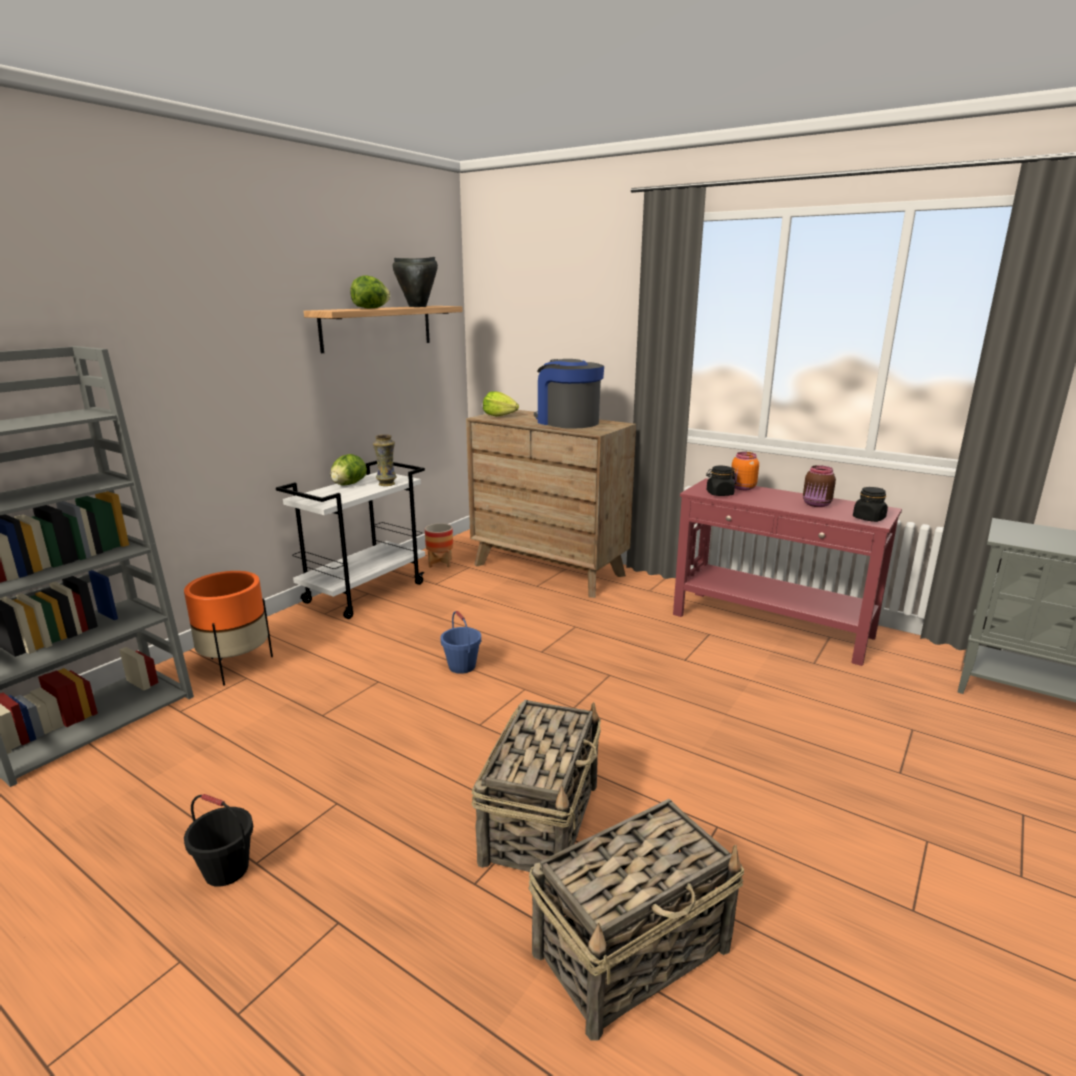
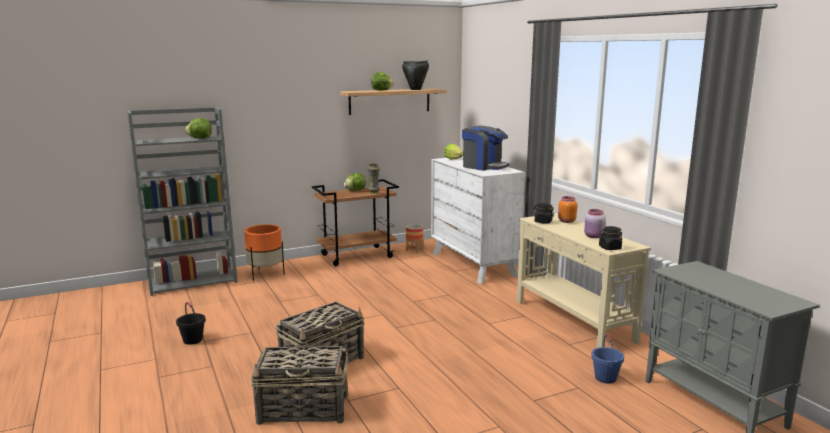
camera: 30 degrees right, 5 degrees down
white cart [276,461,425,619] -> brown cart [312,179,399,266]
blue bucket [440,611,481,674] -> blue bucket moved to [591,334,624,384]
brown dresser [466,410,636,598] -> white dresser [431,156,525,284]
coffee machine [534,359,604,429] -> coffee machine turned 135 degrees clockwise [462,125,509,171]
red console table [673,478,902,666] -> beige console table [517,213,651,348]
brown jar [803,465,836,507] -> pink jar [584,209,606,238]
none -> lettuce [185,118,212,138]

